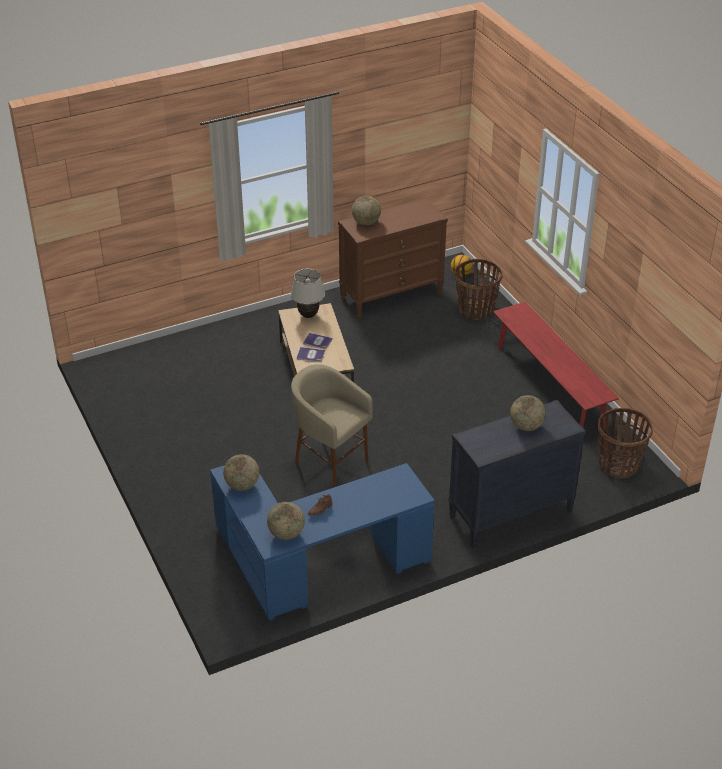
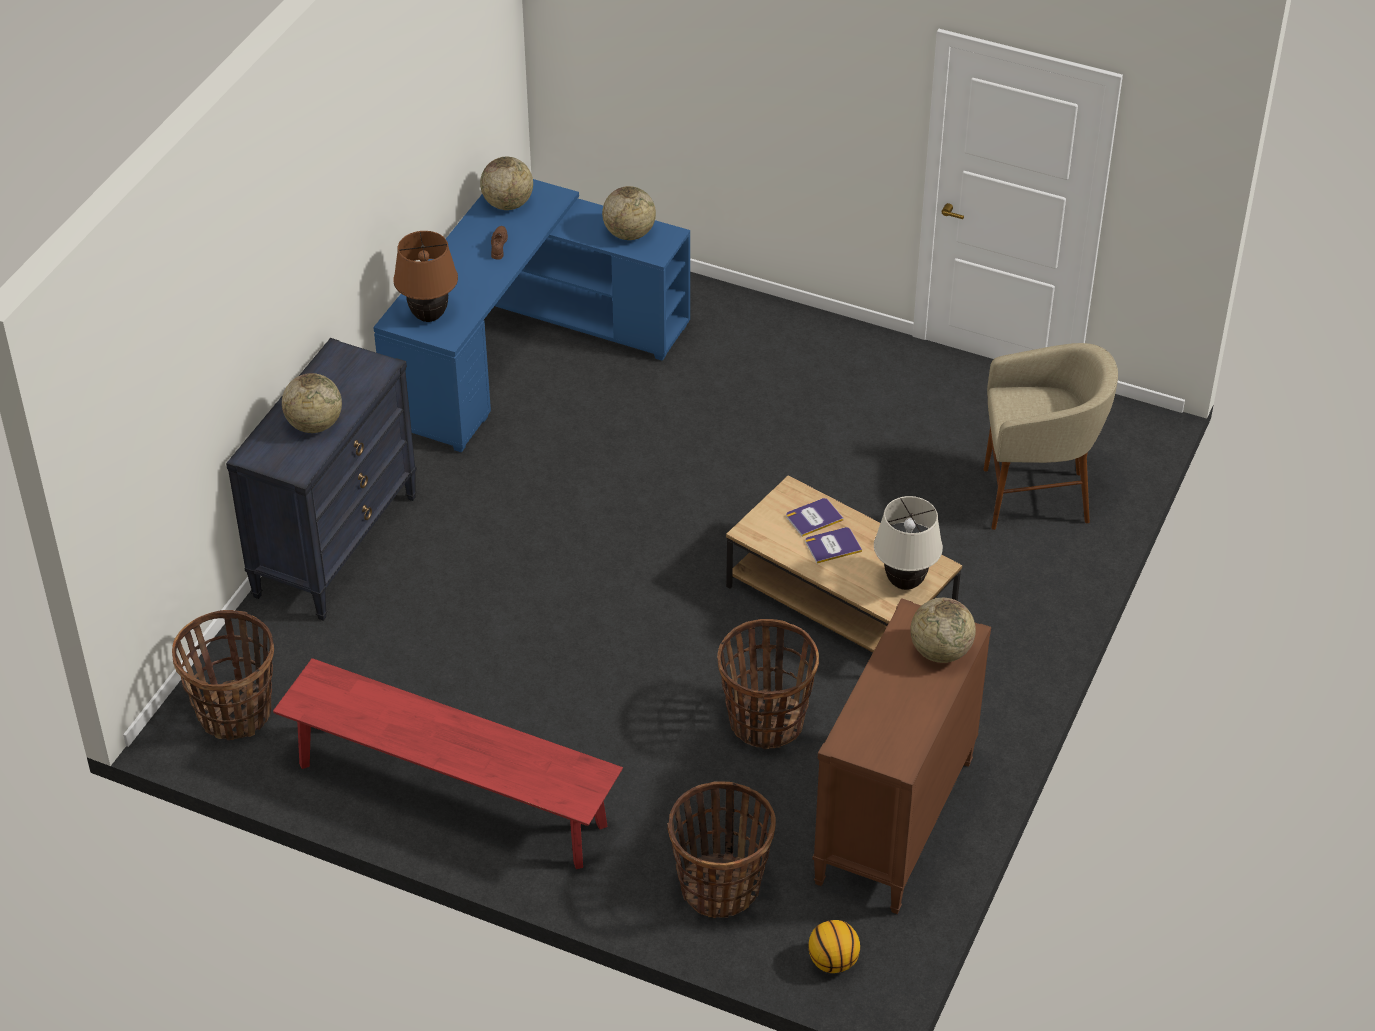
camera: 140 degrees right, 5 degrees up
beige stool [291,364,373,487] -> beige stool moved to [984,343,1118,530]
none -> brown table lamp [393,231,458,322]
none -> basket [717,619,819,749]

